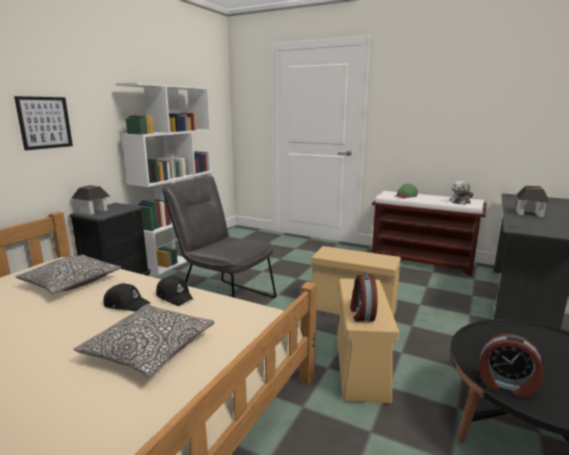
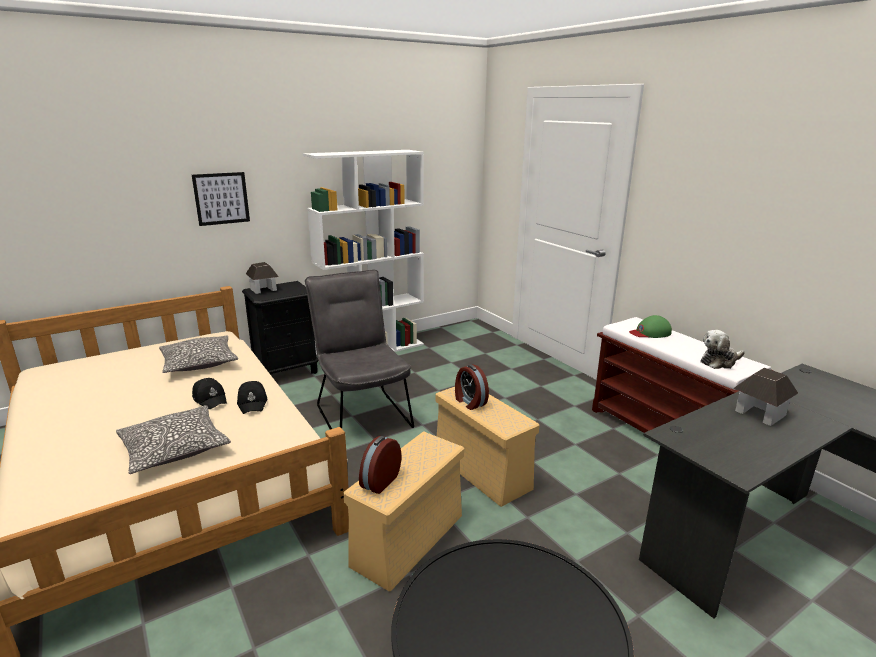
camera: 30 degrees right, 5 degrees up
alarm clock [479,333,543,398] -> alarm clock moved to [455,364,489,410]

